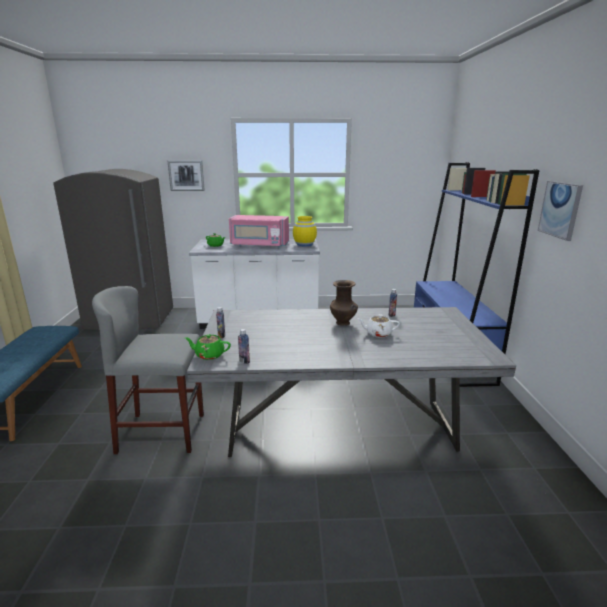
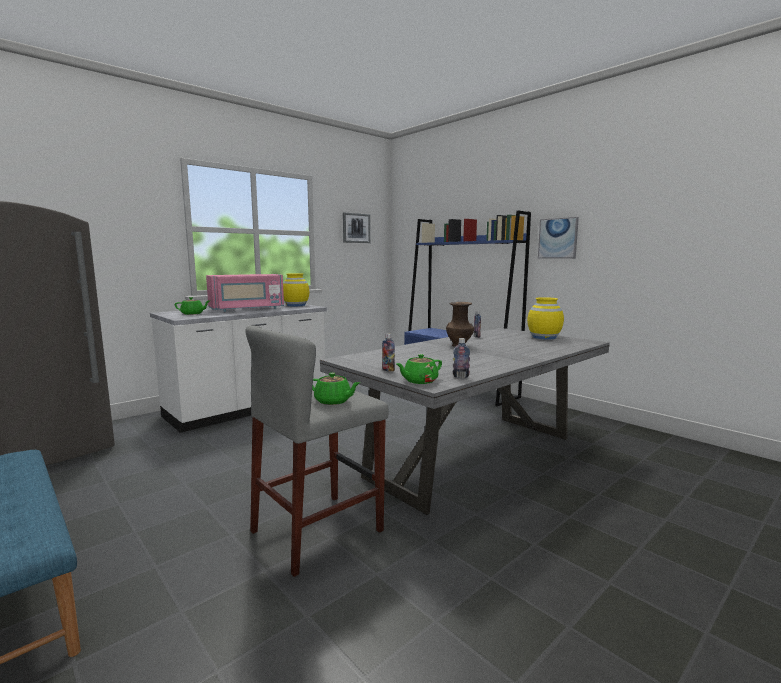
camera: 40 degrees left, 10 degrees down
picture [168,160,205,191] -> picture moved to [343,212,370,243]
white teapot [358,314,400,338] -> none
none -> green teapot [312,372,360,405]
none -> yellow vase [527,297,564,340]

